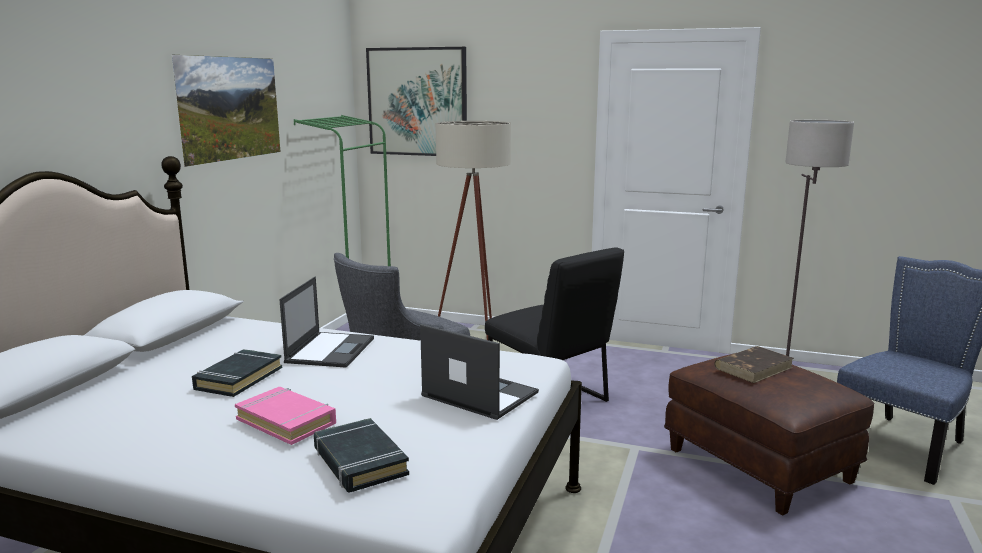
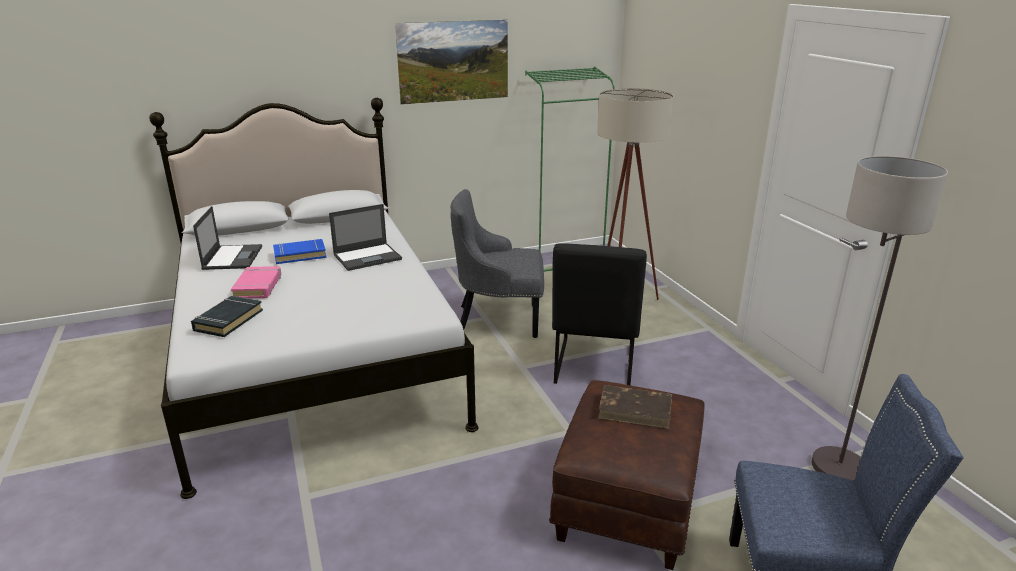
camera: 50 degrees right, 10 degrees up
black book [192,349,282,397] -> blue book [273,239,327,264]
picture [366,47,467,156] -> none
laptop [420,324,539,420] -> laptop moved to [193,206,262,270]

